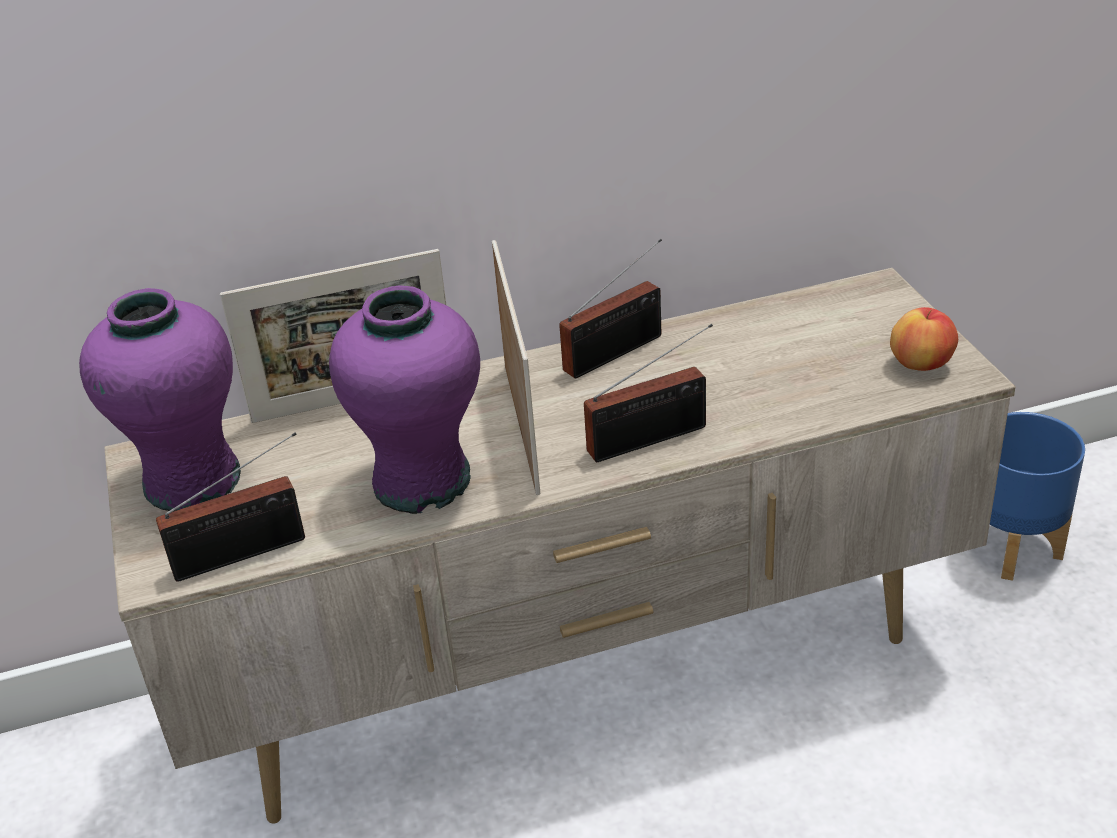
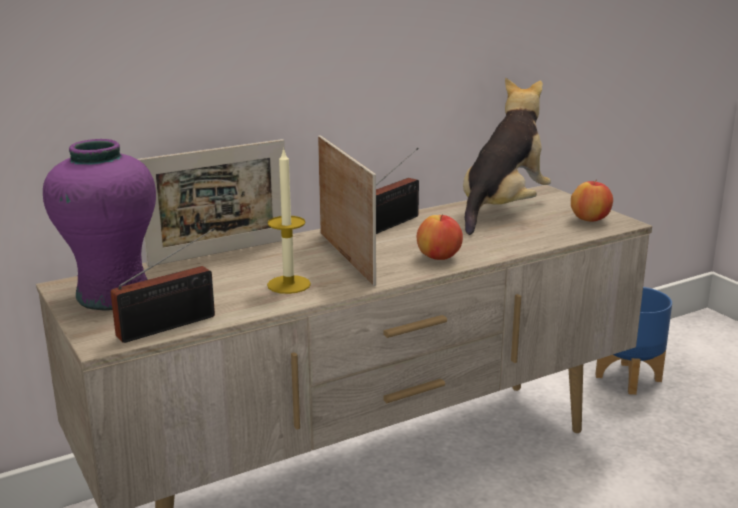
camera: 15 degrees left, 15 degrees down
purple vase [329,286,480,514] -> candle [267,147,311,294]
radio [584,324,713,462] -> apple [417,214,463,260]
none -> plush toy [463,77,551,235]

